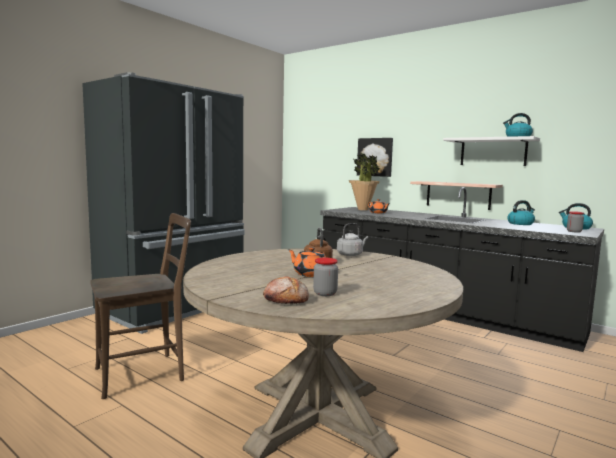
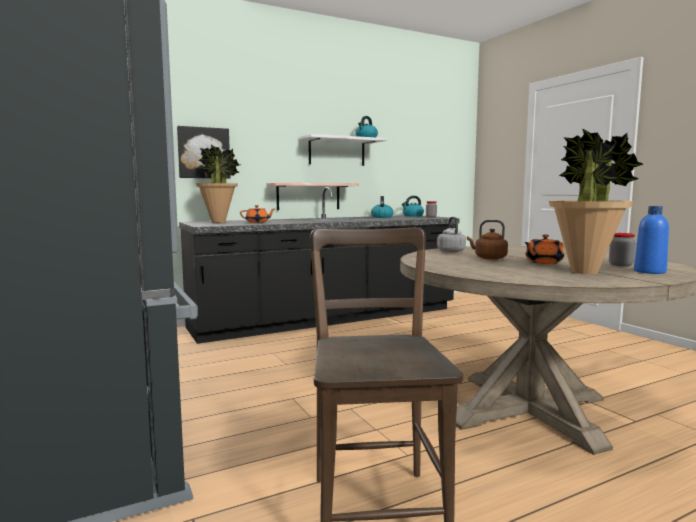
camera: 65 degrees left, 0 degrees up
bread [263,276,309,304] -> blue bottle [634,206,669,274]
none -> potted plant [549,129,643,274]

